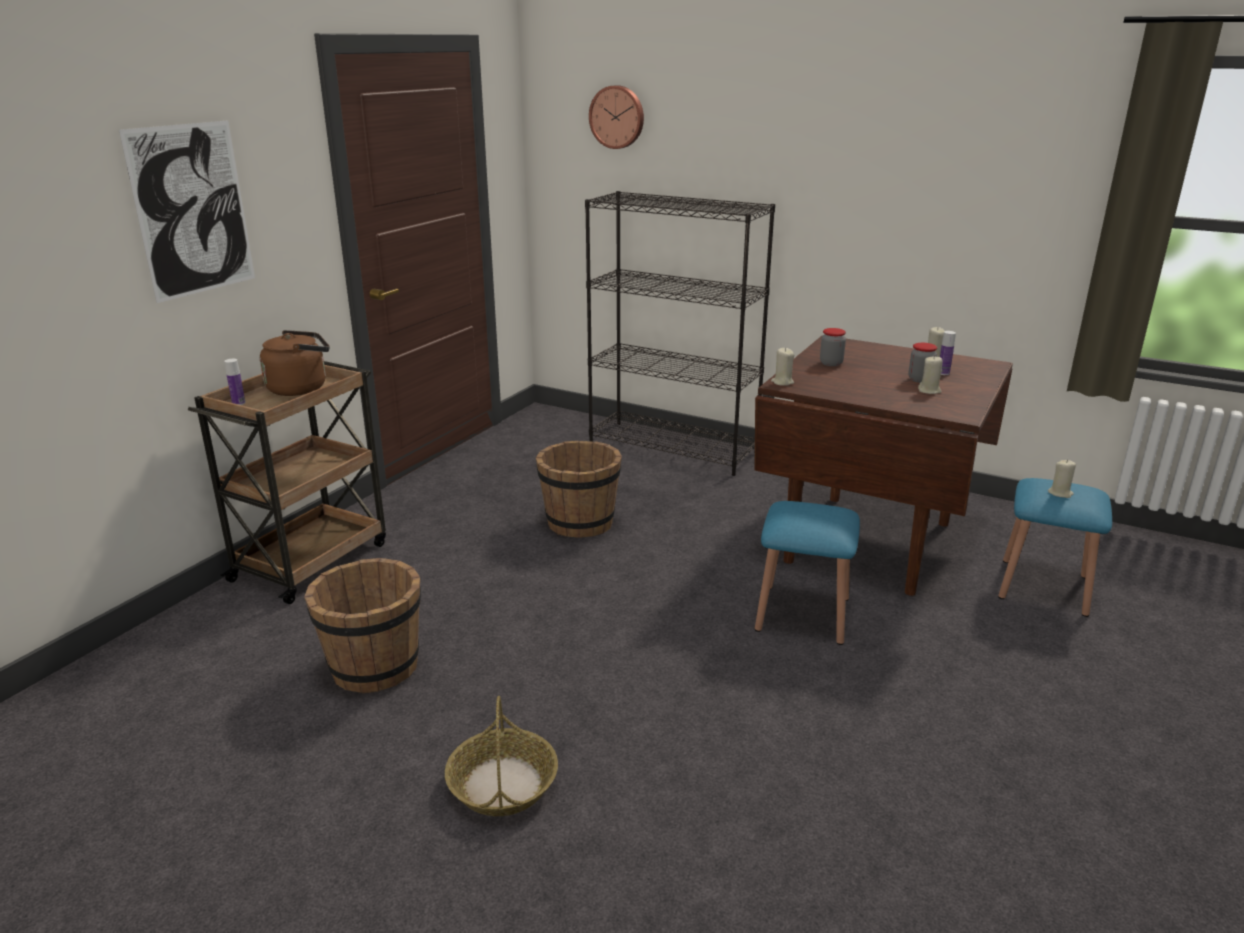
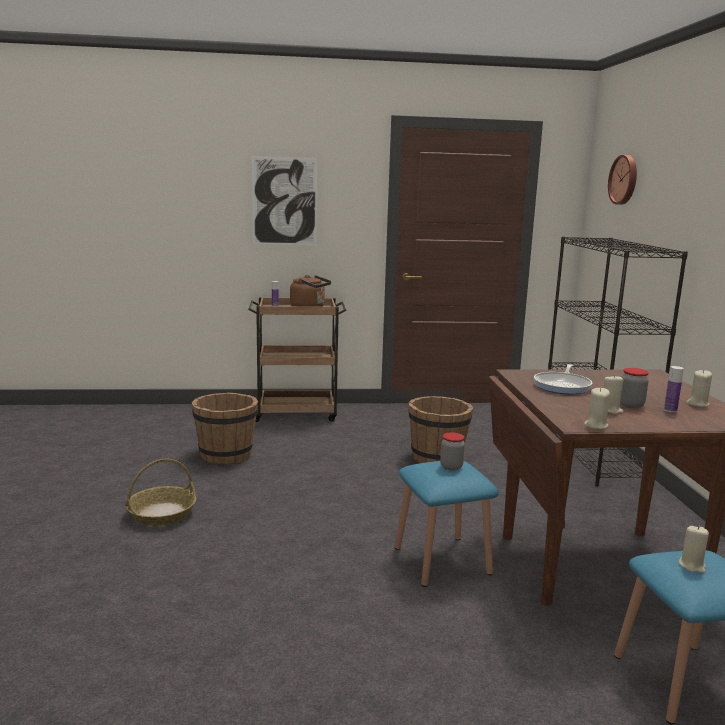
camera: 55 degrees right, 10 degrees down
beige candle [771,348,794,386] -> beige candle moved to [584,387,610,429]
jar [820,328,846,366] -> jar moved to [440,432,465,470]
none -> frying pan [534,364,592,394]

